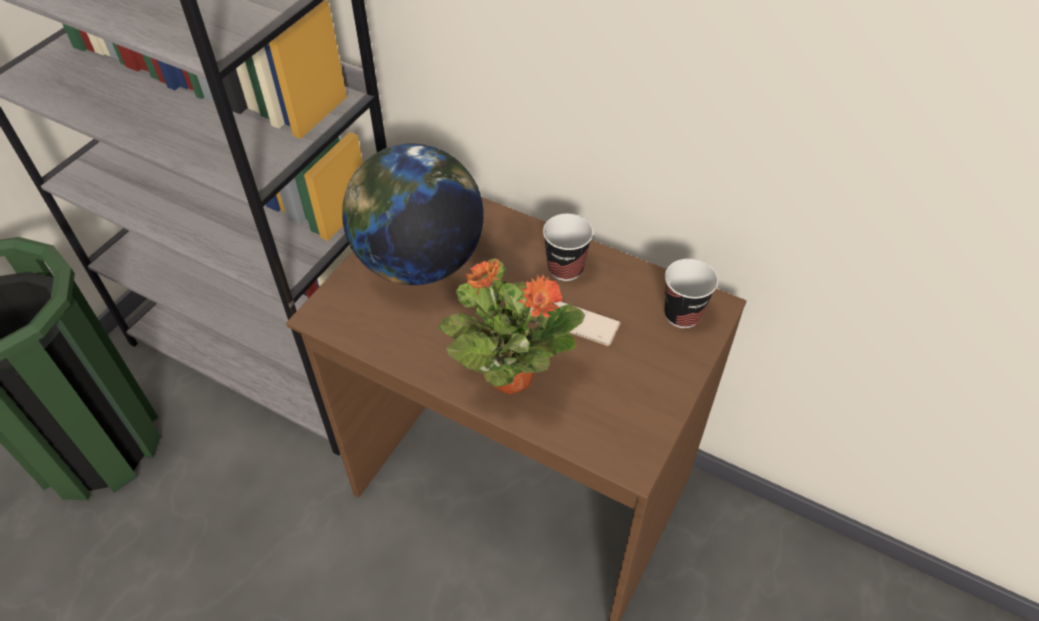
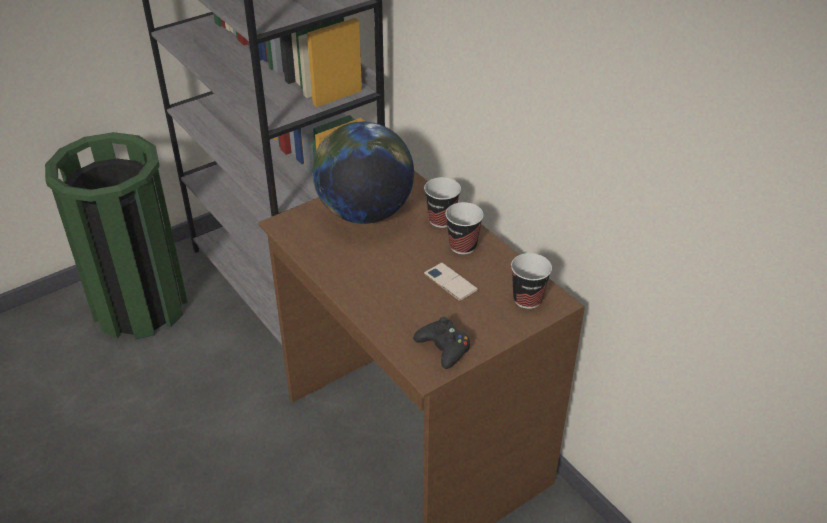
camera: 25 degrees right, 10 degrees down
potted plant [439,258,585,394] -> none
none -> black game controller [413,317,470,369]
none -> cup [424,177,461,228]

